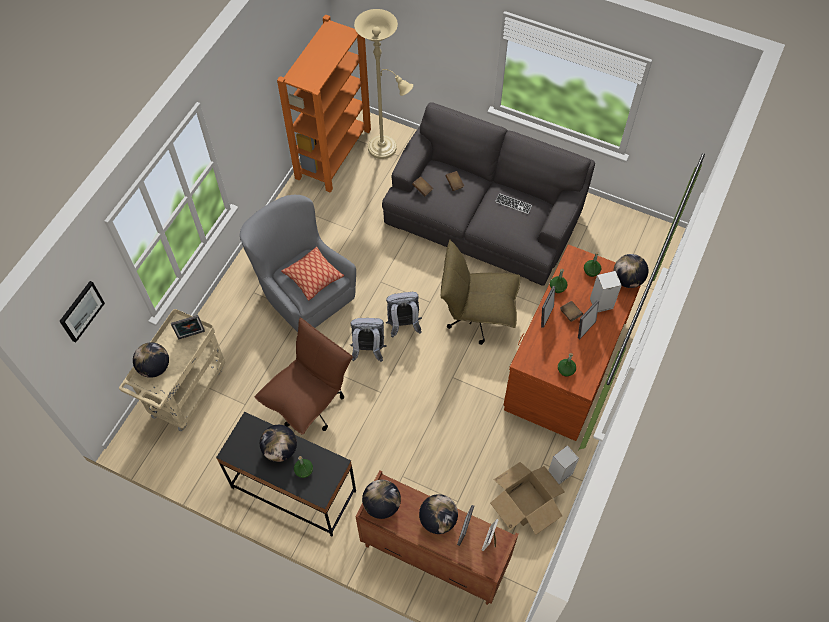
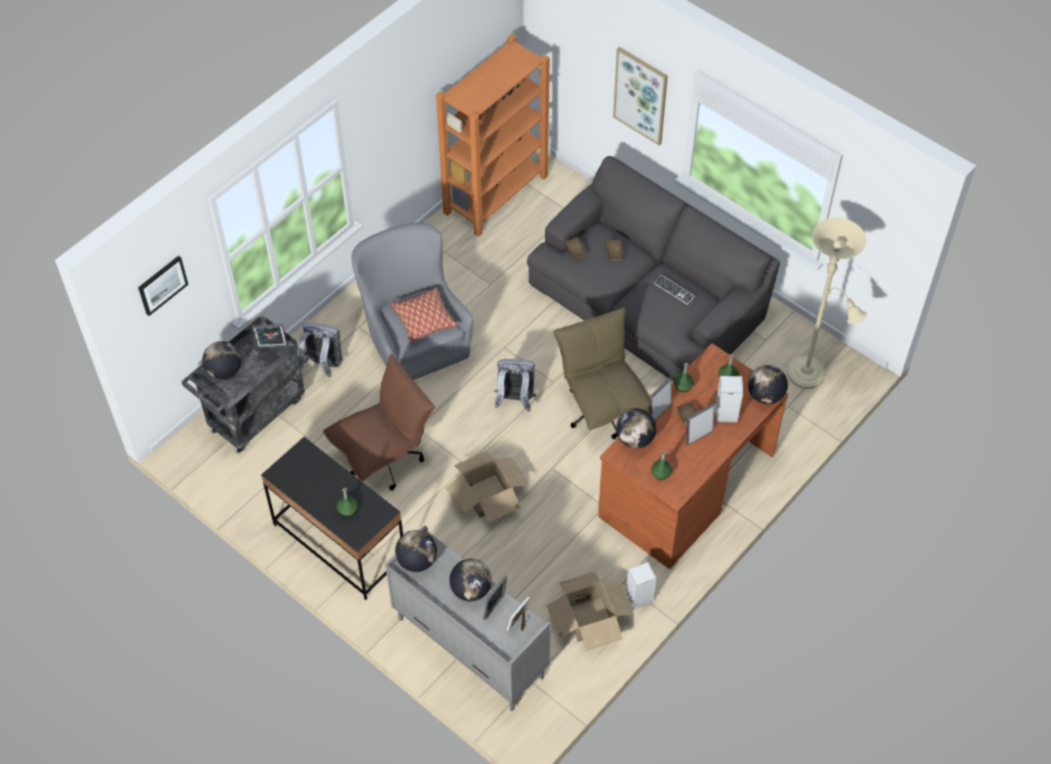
camera: 15 degrees right, 5 degrees down
beige cart [119,309,225,431] -> black cart [182,315,305,453]
globe [260,425,297,462] -> globe moved to [616,408,657,448]
grey backpack [350,318,386,362] -> grey backpack moved to [298,322,342,377]
beige floor lamp [354,9,413,159] -> beige floor lamp moved to [787,218,867,389]
brown cabinet [355,470,518,605] -> grey cabinet [385,525,551,711]
beige office chair [441,240,520,345] -> beige office chair turned 45 degrees clockwise [553,308,650,439]
none -> cardboard box [445,451,529,523]
none -> picture [613,47,668,145]

